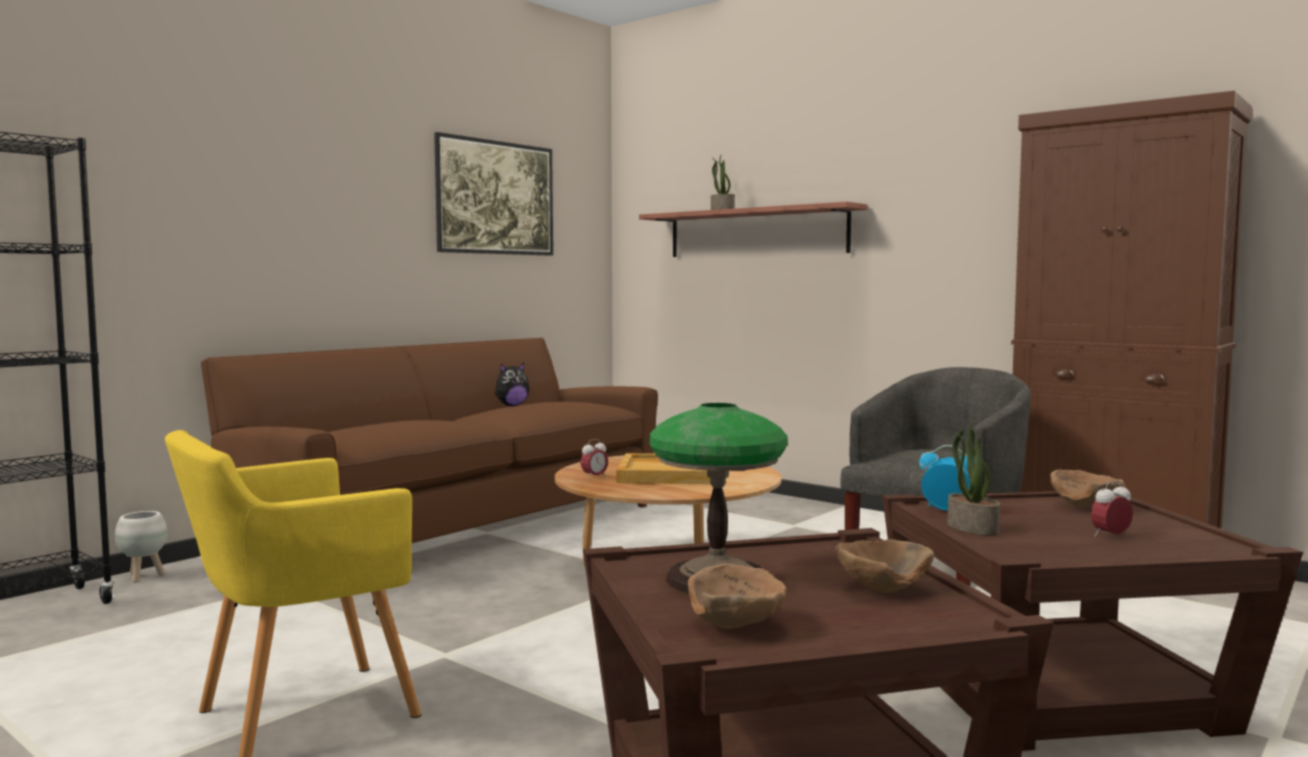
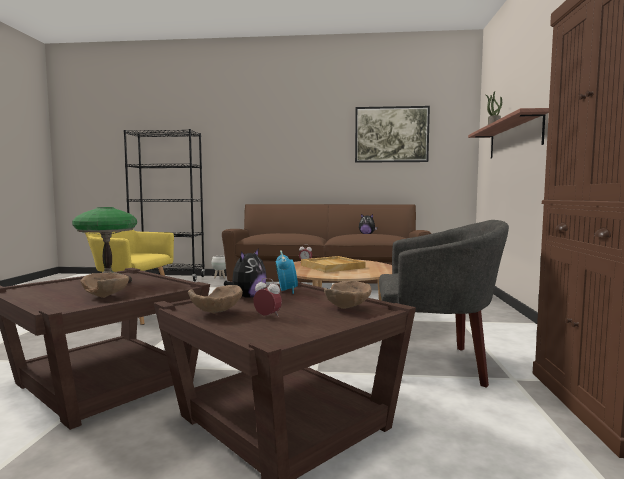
camera: 55 degrees right, 0 degrees up
brown bowl [688,563,787,629] -> brown bowl moved to [188,285,243,313]
potted plant [947,420,1000,535] -> plush toy [223,248,267,298]

